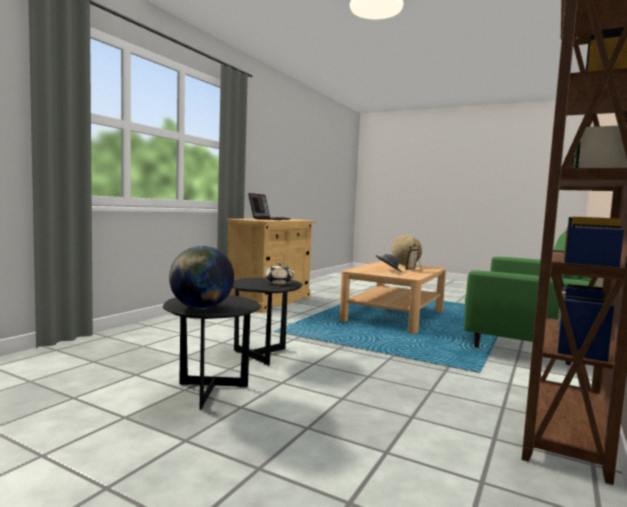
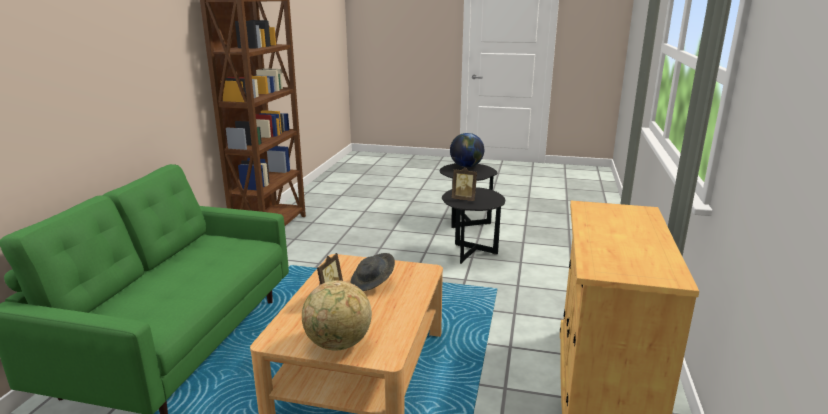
camera: 165 degrees right, 15 degrees up
laptop [248,193,291,220] -> none
beige teapot [262,262,295,284] -> picture frame [452,167,477,201]

